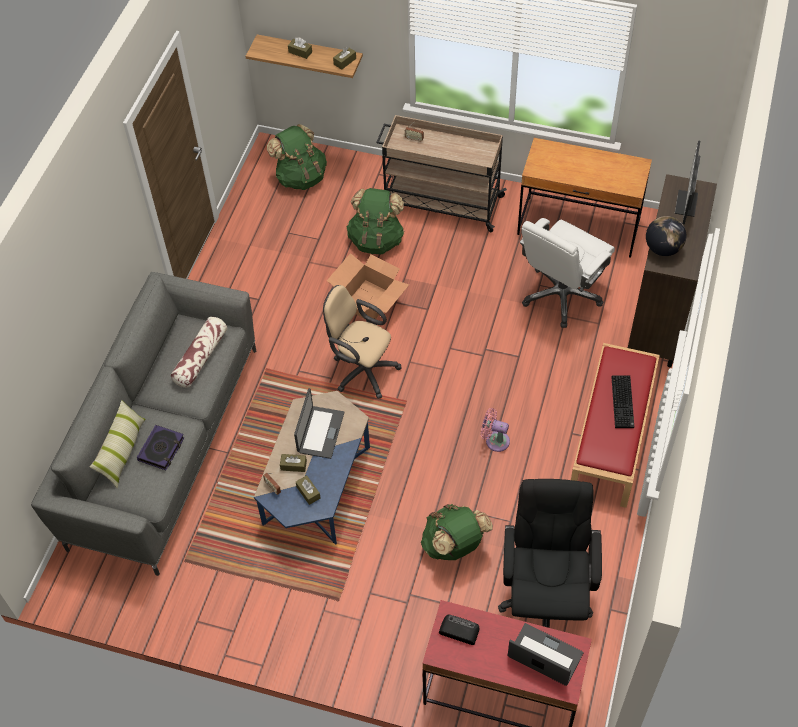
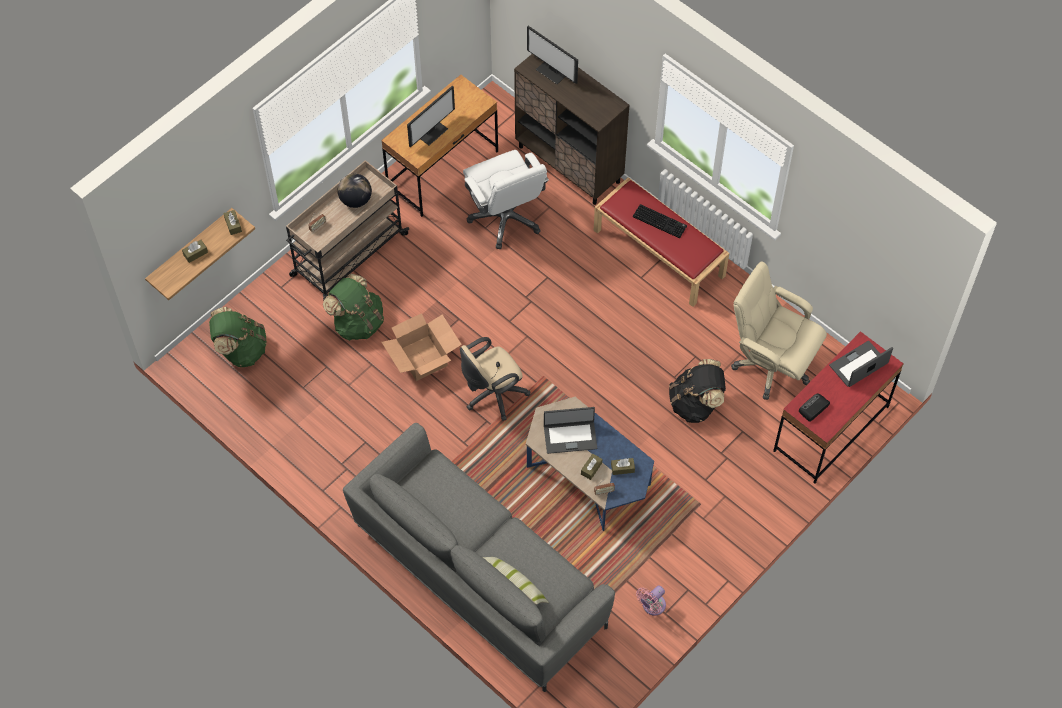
camera: 65 degrees left, 5 degrees up
book [137,425,185,470] -> none
pillow [170,317,228,388] -> none
laptop [294,388,344,459] -> laptop turned 135 degrees clockwise [544,407,597,454]
green backpack [421,504,493,560] -> black backpack [669,359,726,423]
pink fan [481,408,510,452] -> pink fan moved to [636,585,666,616]
black office chair [498,479,602,628] -> beige office chair [731,261,827,400]
globe [646,216,686,256] -> globe moved to [337,174,372,208]
none -> monitor [407,86,455,148]

